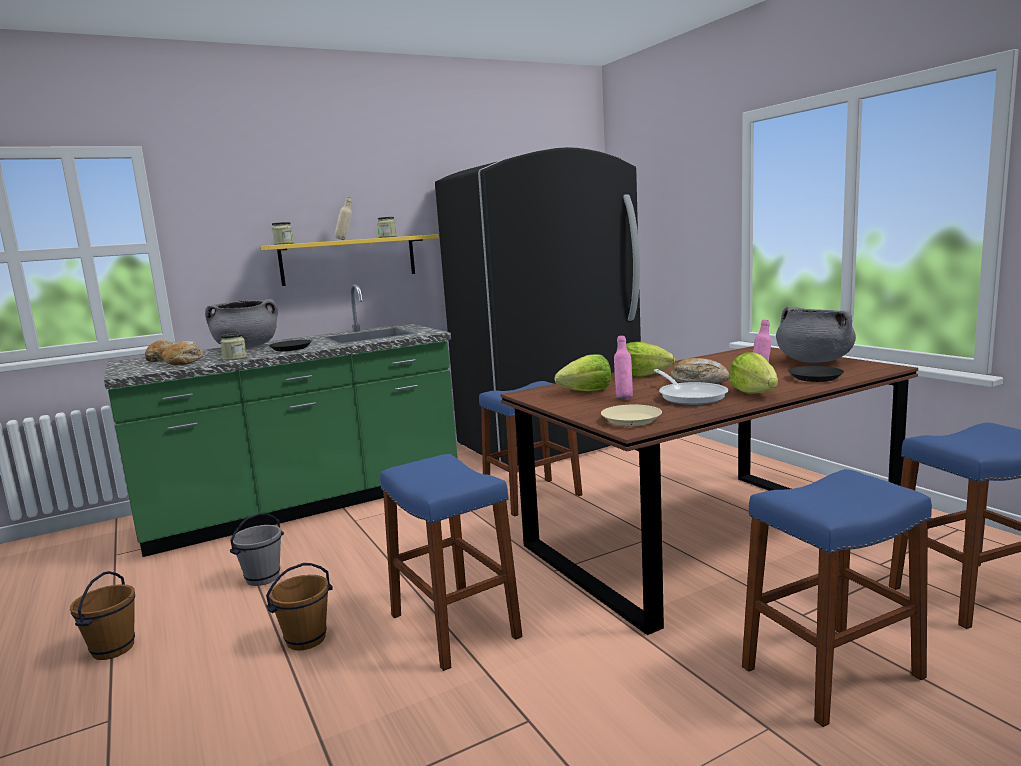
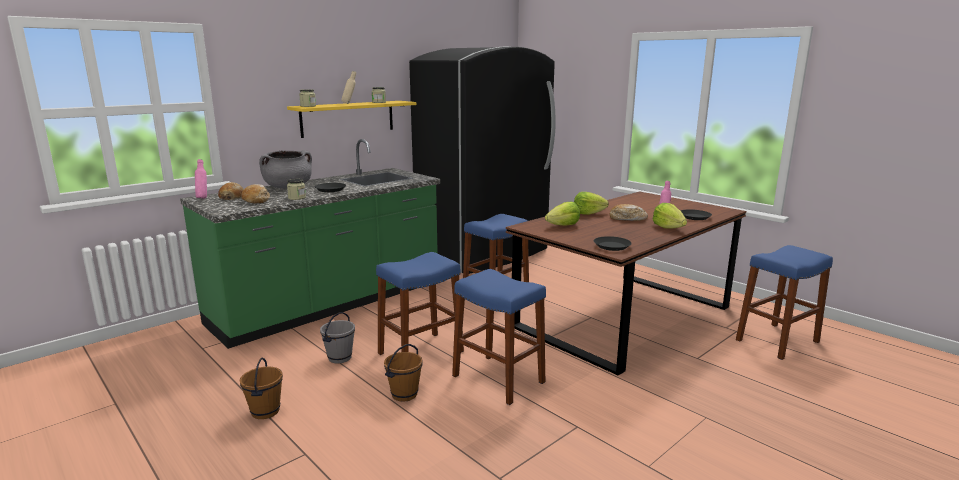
camera: 15 degrees left, 5 degrees up
beige plate [601,405,662,426] -> black plate [594,236,632,251]
pink bottle [614,336,633,399] -> pink bottle moved to [195,159,207,199]
frying pan [654,369,728,405] -> none
blue stool [742,469,932,727] -> blue stool moved to [376,252,464,355]
grey cooking pot [776,307,856,363] -> none

